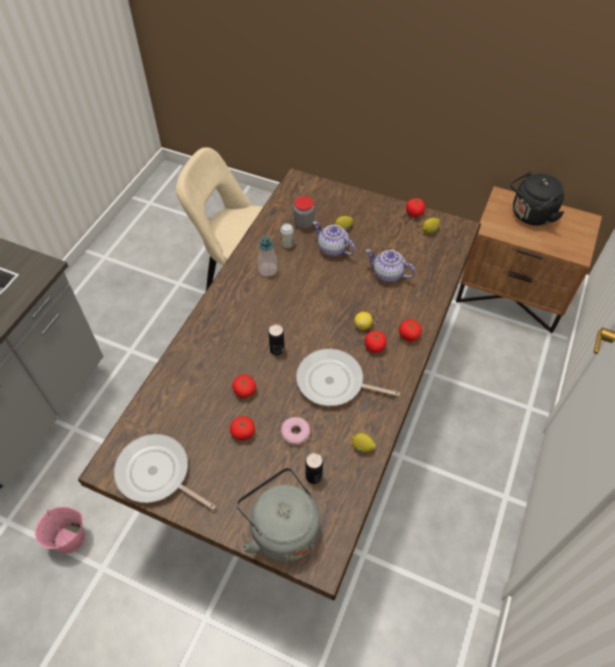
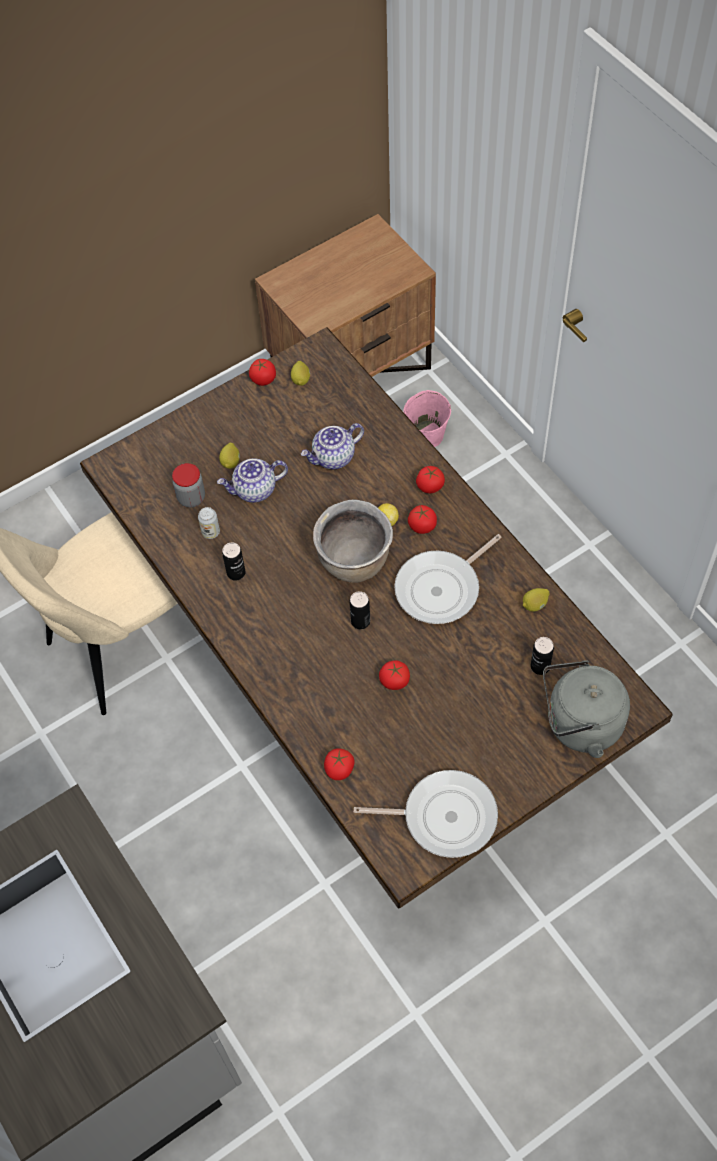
camera: 55 degrees left, 5 degrees up
pink bucket [35,507,85,554] -> pink bucket moved to [403,390,451,447]
frying pan [114,434,216,510] -> frying pan turned 150 degrees counterclockwise [354,770,498,858]
tomato [230,416,255,440] -> tomato moved to [324,748,355,780]
soap dispenser [258,236,278,276] -> can [222,542,245,581]
donut [281,417,310,446] -> none
black kettle [510,171,565,226] -> none
none -> brown cooking pot [313,499,393,583]

